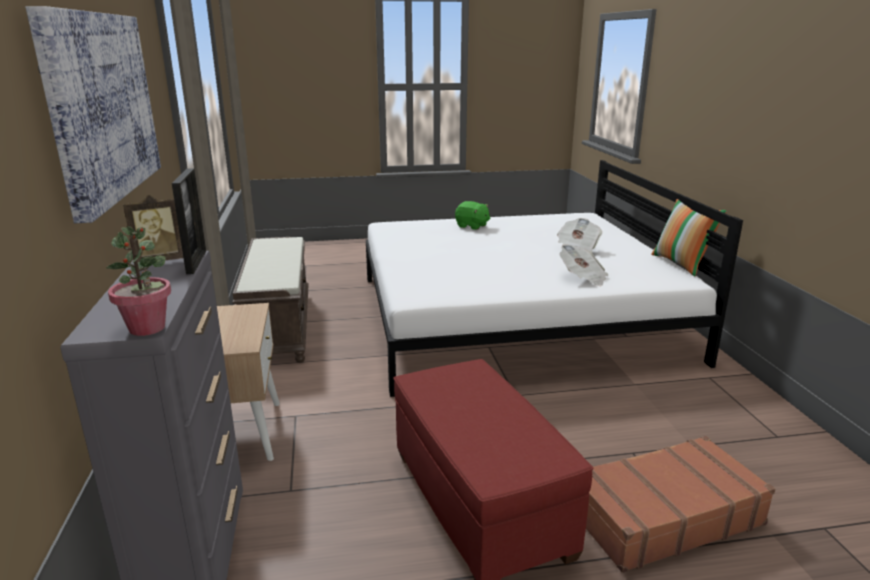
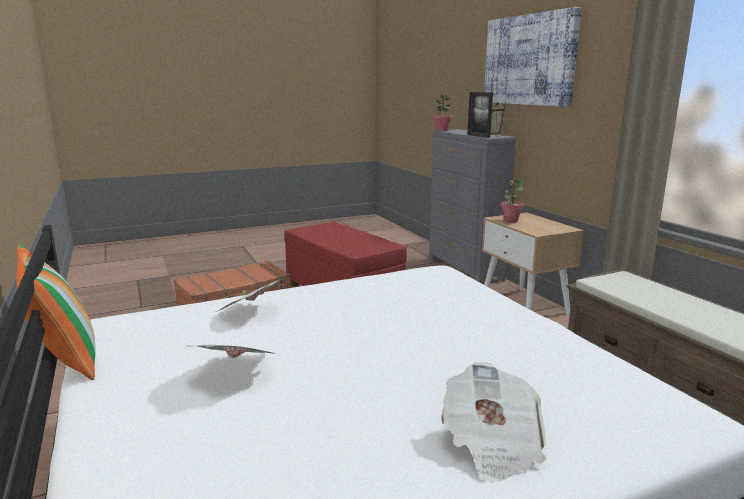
camera: 165 degrees right, 5 degrees down
green plush toy [455,201,490,230] -> newspaper [440,362,546,483]
none -> potted plant [501,178,524,223]

